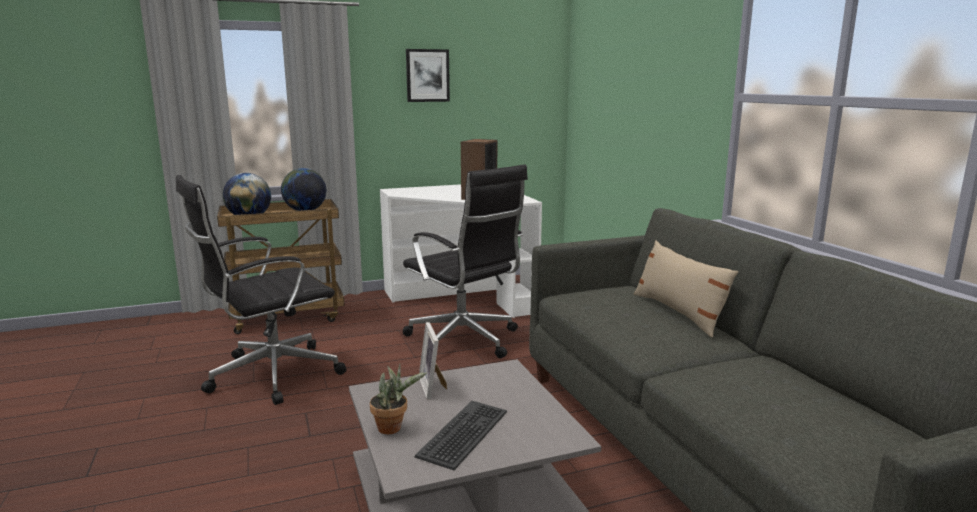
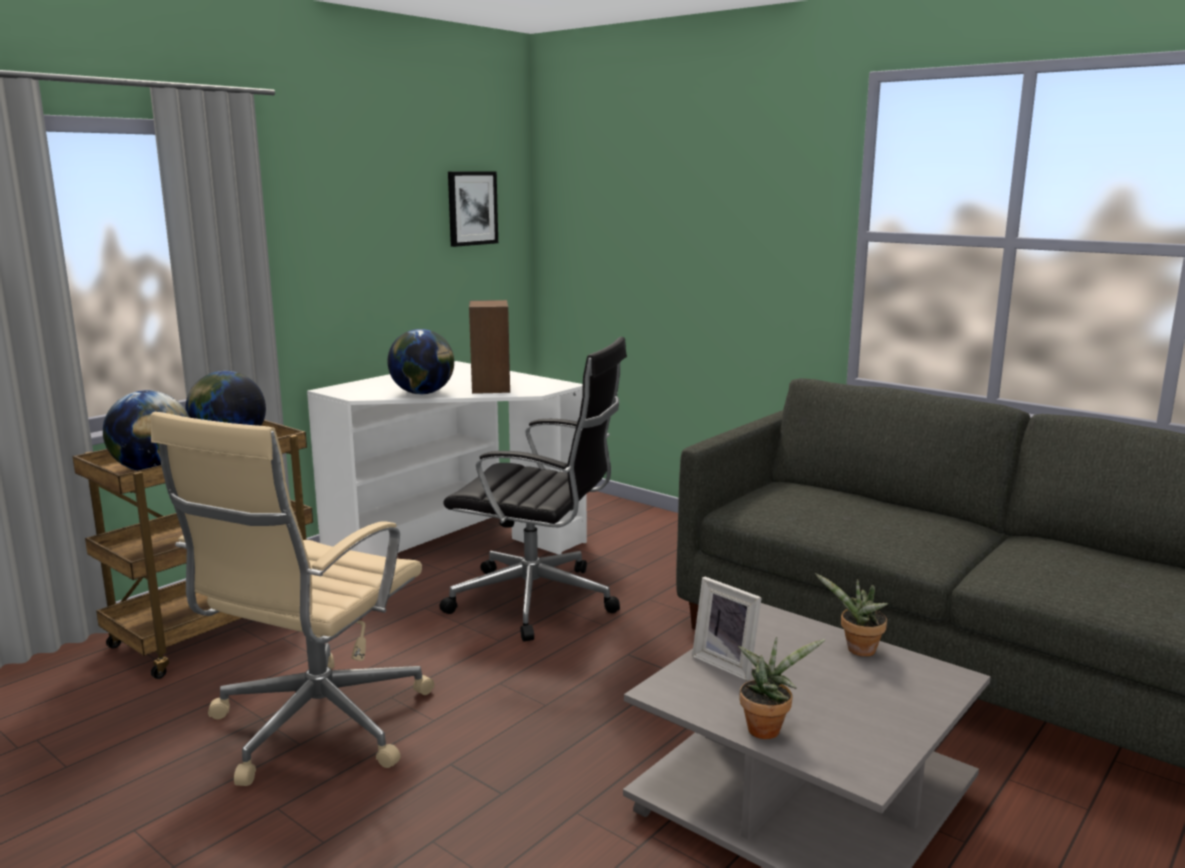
camera: 30 degrees left, 0 degrees up
black office chair [176,175,347,405] -> beige office chair [150,412,434,786]
picture [406,49,450,102] -> picture moved to [448,172,498,247]
keyboard [415,401,507,470] -> none
beige pillow [634,240,739,337] -> none
none -> globe [387,329,454,394]
none -> potted plant [815,573,888,656]

